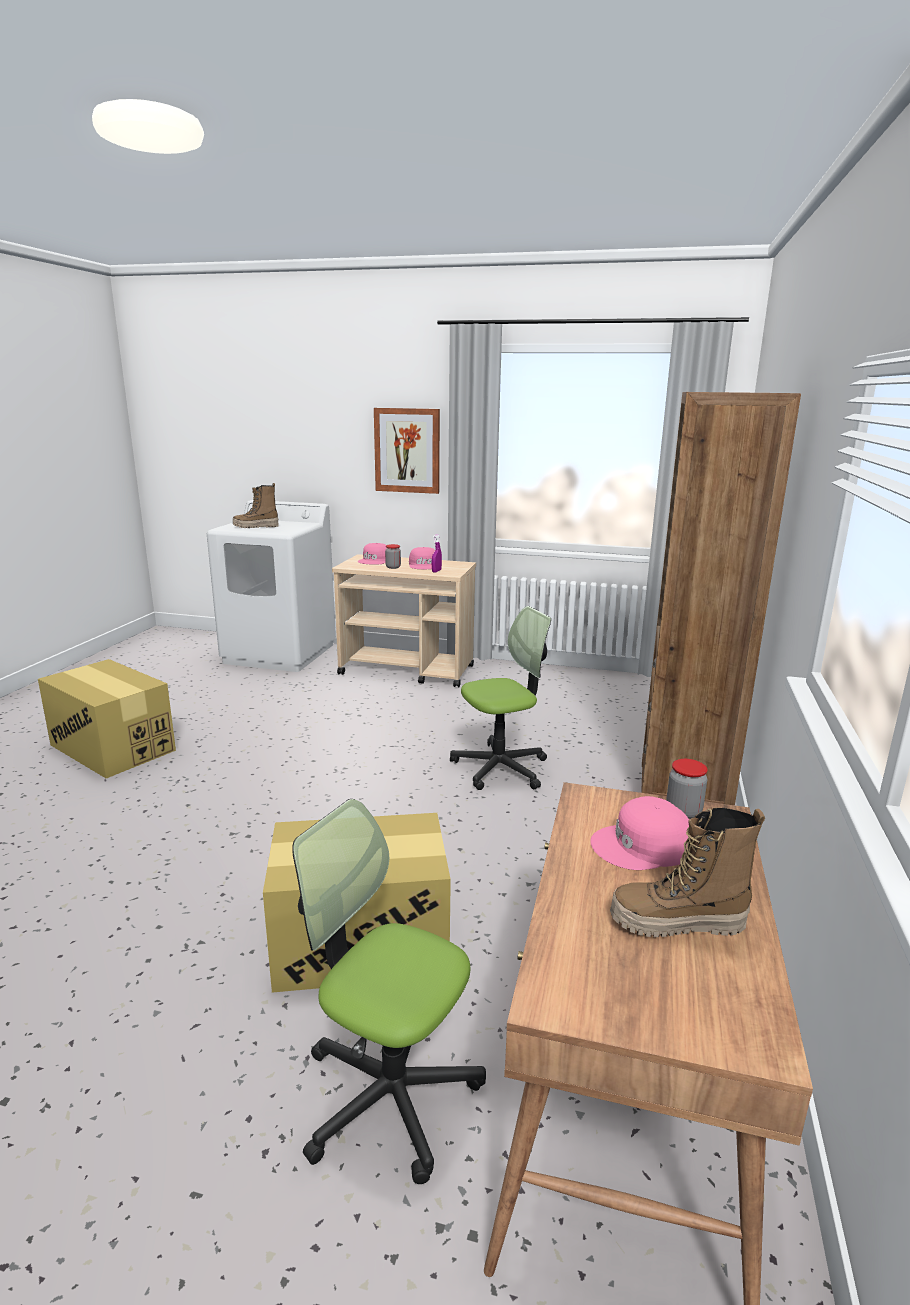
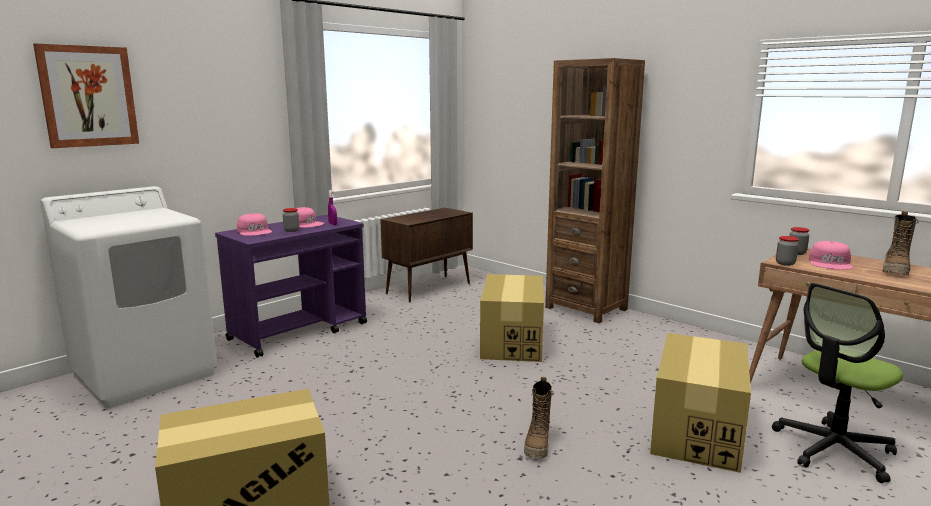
camera: 60 degrees left, 5 degrees down
boot [233,483,279,528] -> boot moved to [524,377,553,458]
beige cart [332,554,476,688] -> purple cart [215,215,367,358]
picture [374,408,440,494] -> picture moved to [33,44,139,148]
office chair [450,606,551,790] -> cardboard box [480,274,544,362]
none -> brown cabinet [380,208,473,302]
none -> jar [776,236,799,266]

